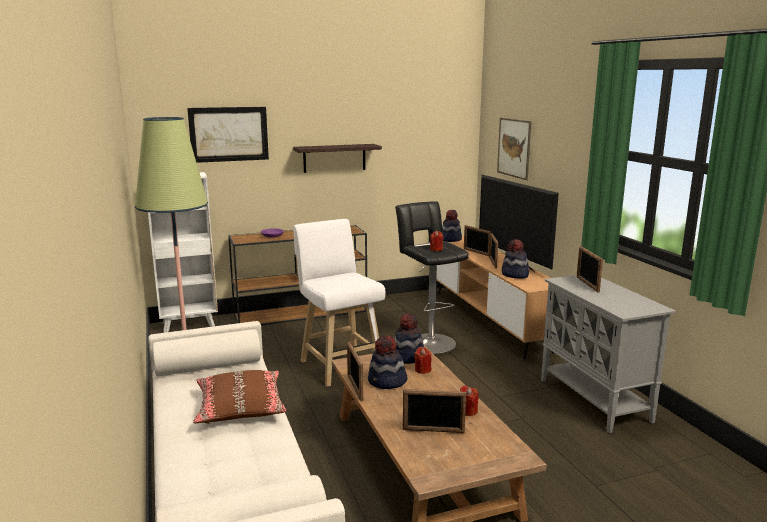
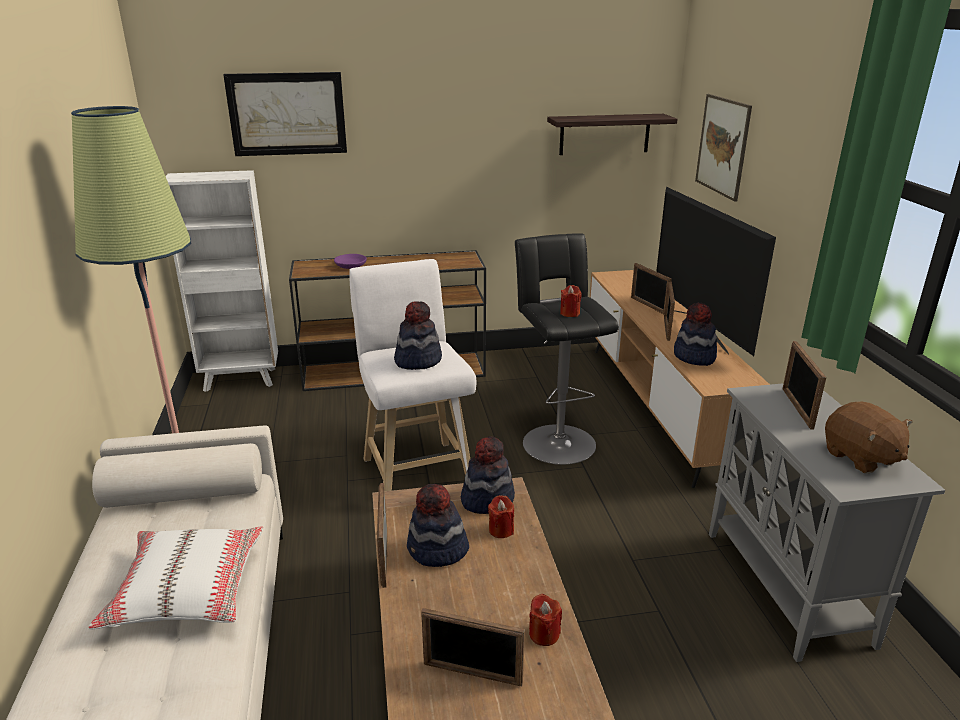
camera: 10 degrees right, 10 degrees up
brown pillow [193,370,286,424] -> white pillow [88,526,263,630]
shelf [293,144,382,173] -> shelf moved to [547,114,678,155]
hat [442,210,462,242] -> hat moved to [394,301,442,370]
none -> brown plush toy [825,401,912,474]

